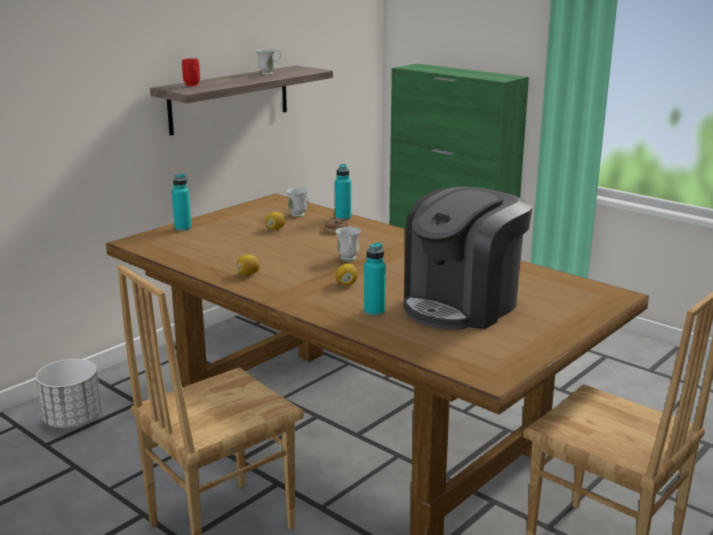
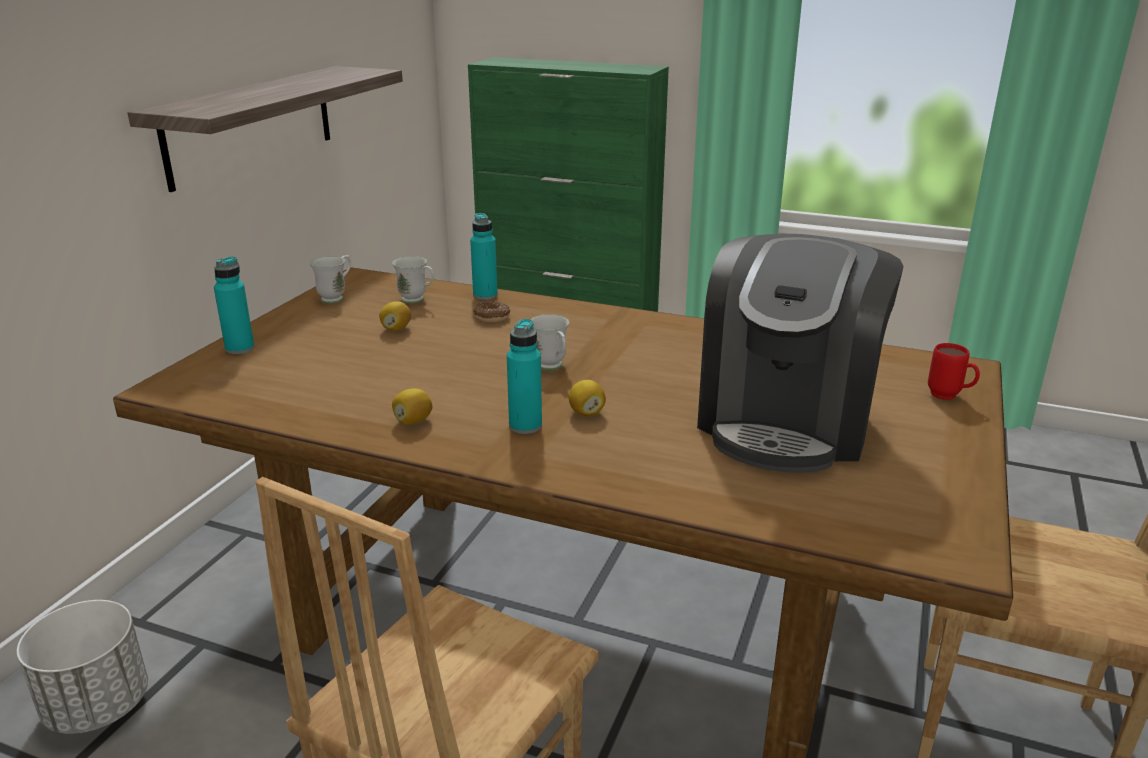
camera: 20 degrees left, 5 degrees up
red mug [182,58,200,86] -> red mug moved to [928,343,980,400]
white mug [256,49,281,75] -> white mug moved to [310,256,351,303]
turquoise bottle [364,242,386,316] -> turquoise bottle moved to [507,319,542,434]

